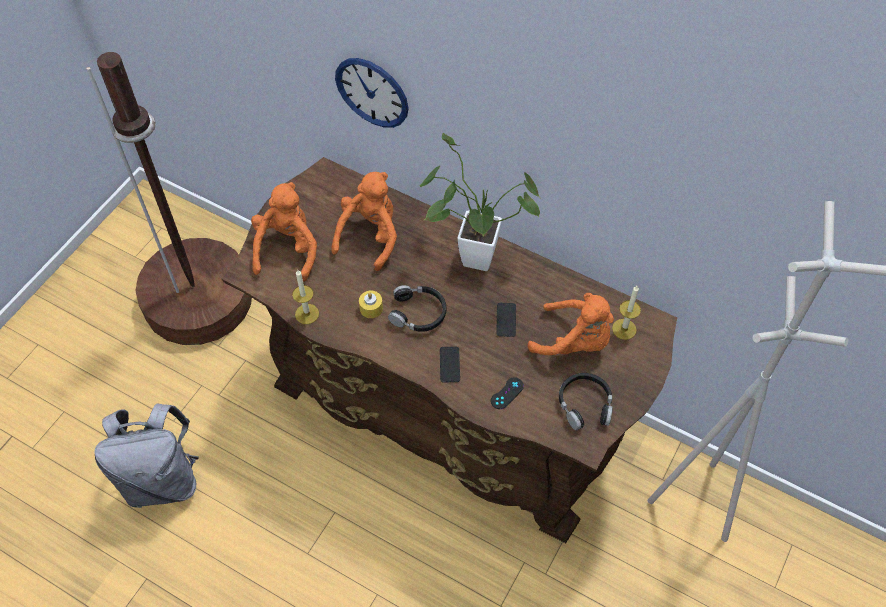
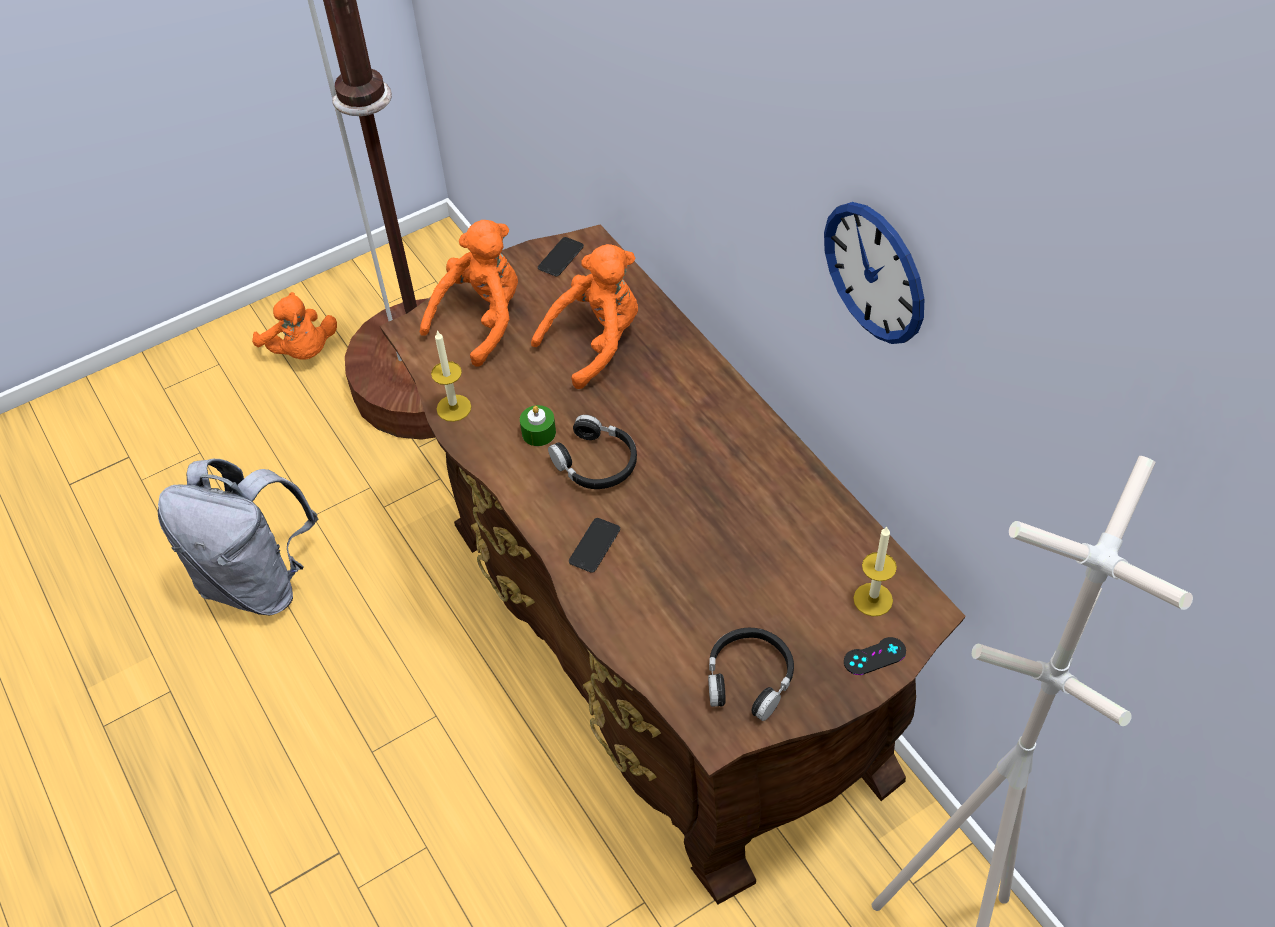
camera: 30 degrees right, 5 degrees down
wall clock [335,58,409,128] -> wall clock moved to [824,202,924,344]
yellow candle [359,291,383,318] -> green candle [520,405,556,446]
potted plant [419,133,540,271] -> none
black game controller [491,377,524,409] -> black game controller moved to [844,637,906,675]
phone [496,303,516,337] -> phone moved to [538,237,584,276]
orange plush toy [528,293,614,355] -> orange plush toy moved to [252,292,337,360]

